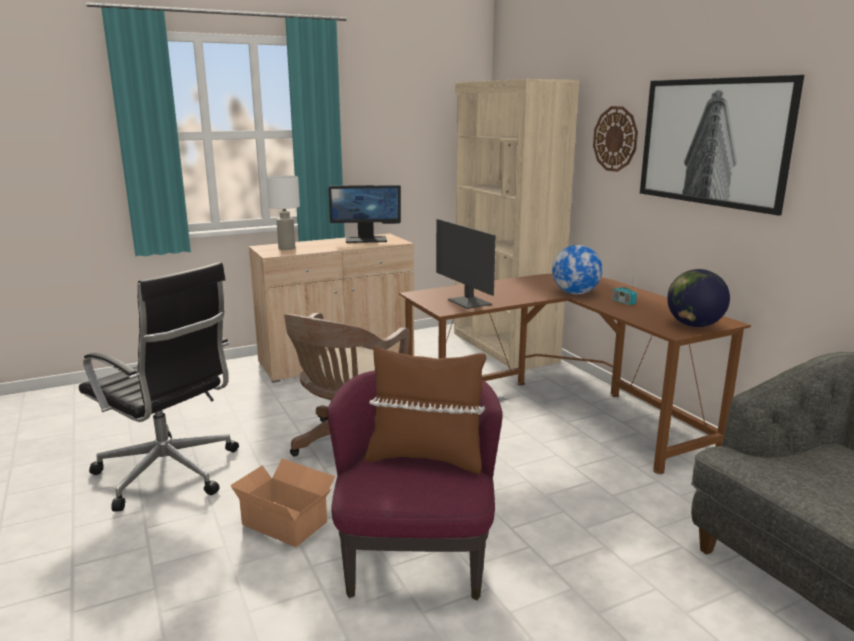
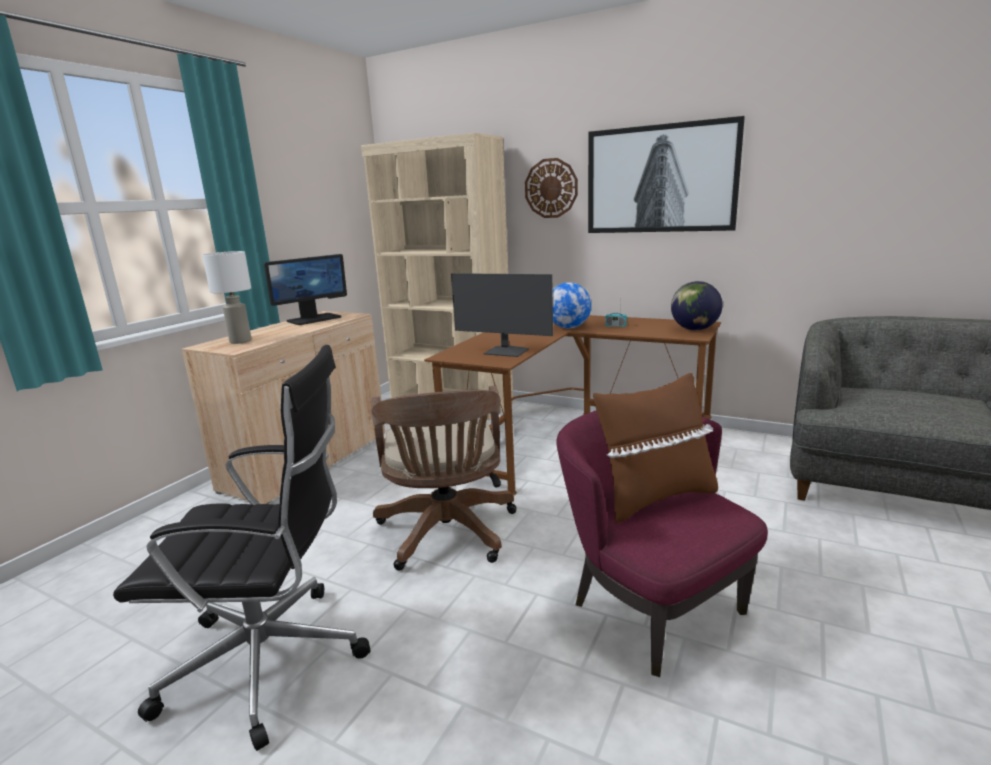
camera: 35 degrees left, 0 degrees up
cardboard box [231,458,335,547] -> none

